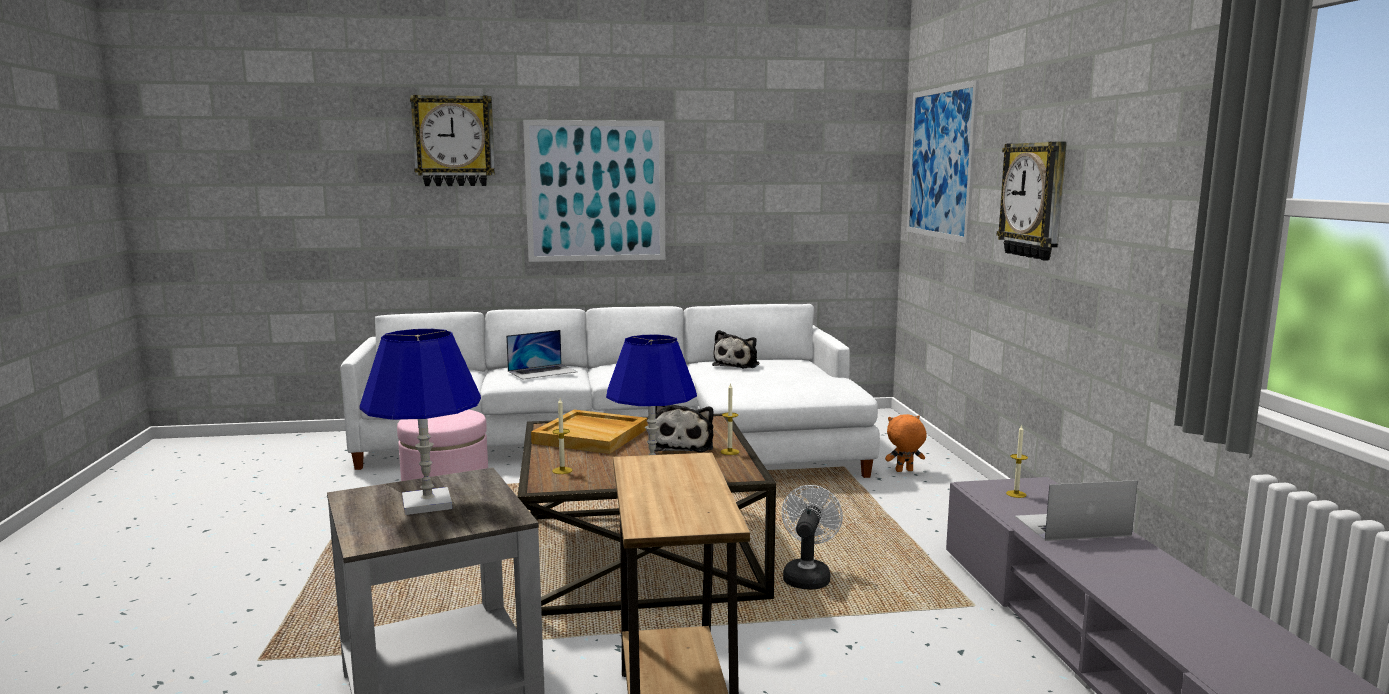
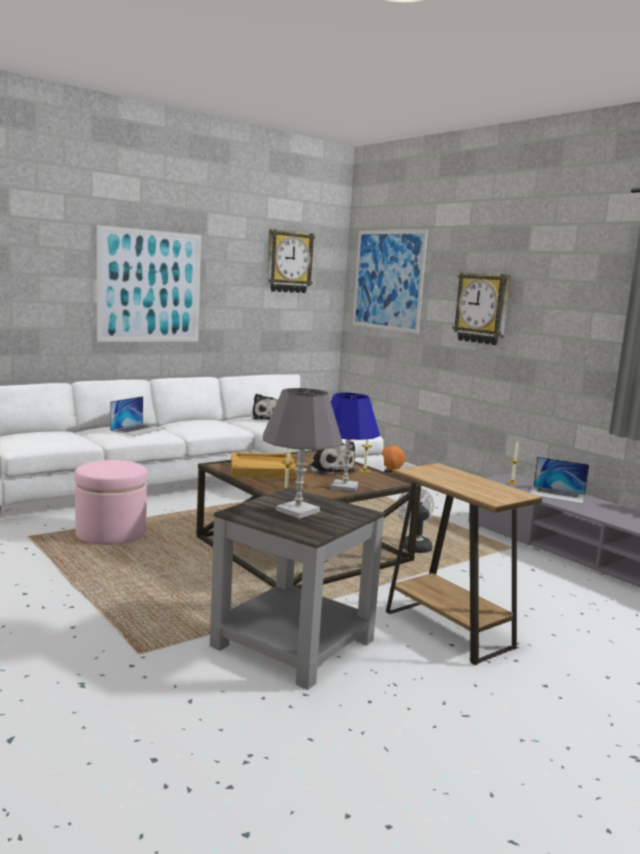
camera: 30 degrees left, 0 degrees up
blue table lamp [359,329,481,515] -> grey table lamp [263,388,343,519]
wall clock [410,95,495,186] -> wall clock moved to [267,229,316,293]
laptop [1015,480,1138,541] -> laptop turned 120 degrees counterclockwise [530,457,589,504]

